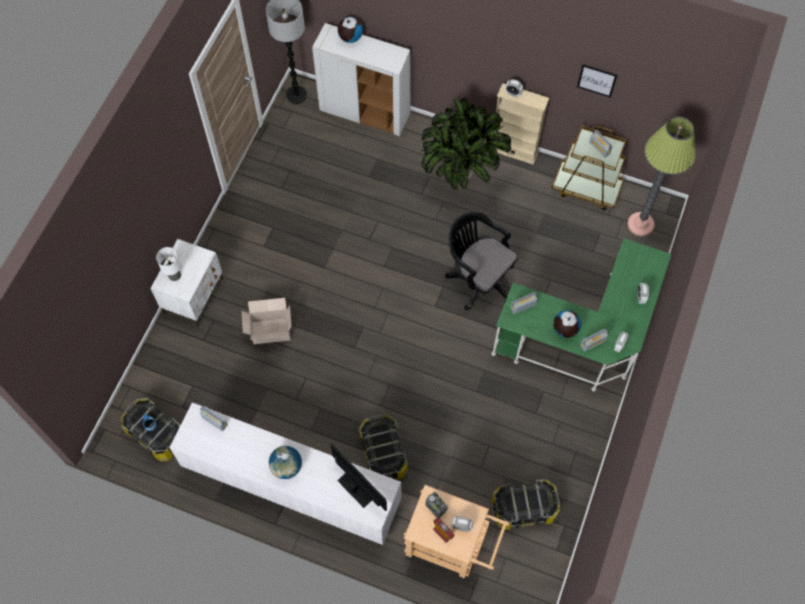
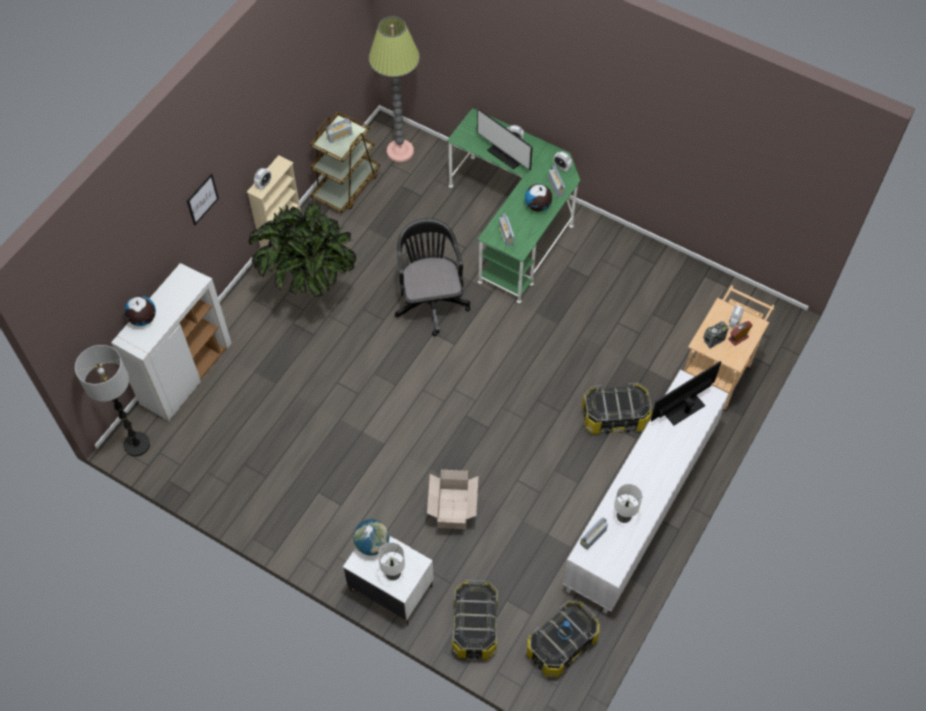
camera: 80 degrees left, 5 degrees down
globe [269,446,302,479] -> globe moved to [353,519,389,556]
black office chair [445,211,518,310] -> black office chair turned 120 degrees clockwise [395,218,470,336]
storage box [492,479,560,530] -> storage box moved to [452,580,498,659]
picture [577,64,617,98] -> picture moved to [187,173,219,225]
none -> monitor [477,108,533,171]
none -> table lamp [614,484,642,523]

